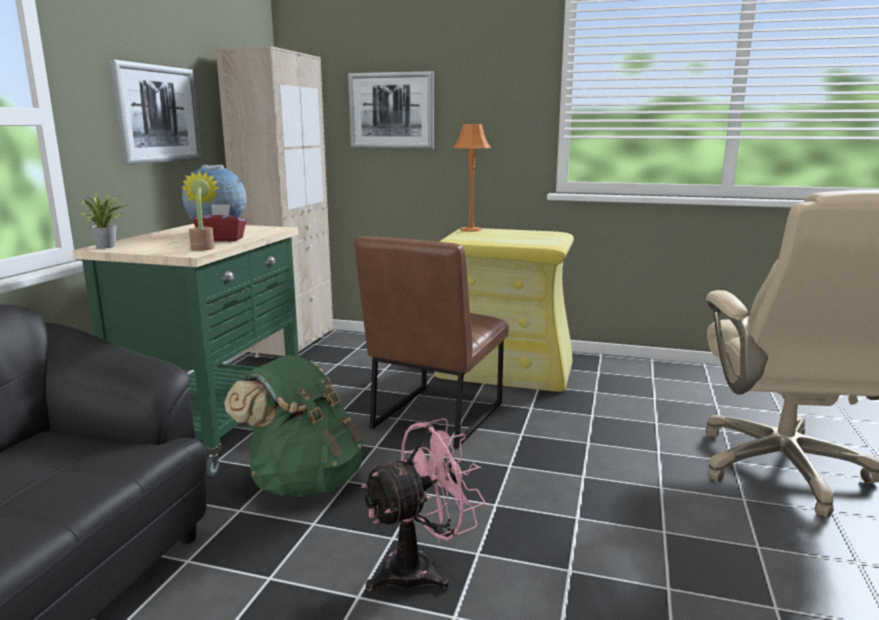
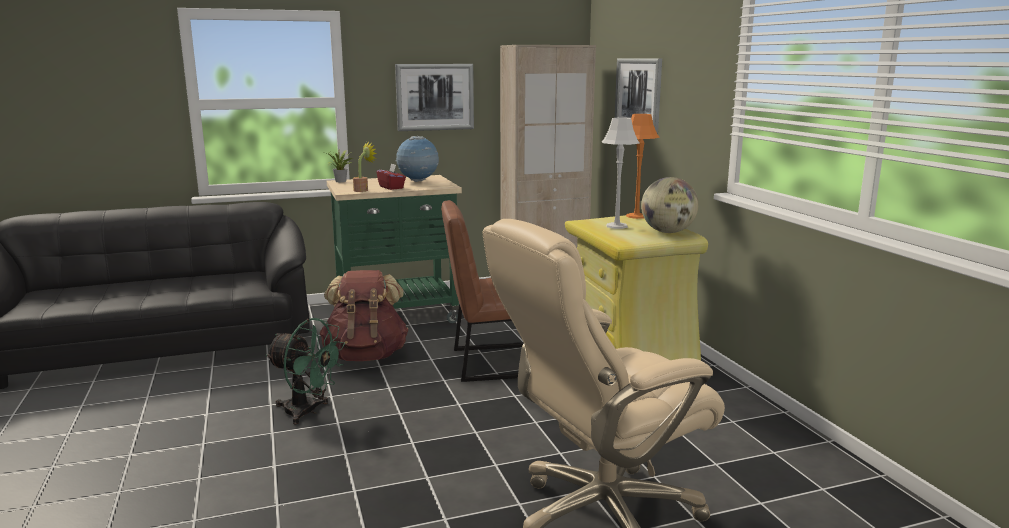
camera: 55 degrees right, 0 degrees up
green backpack [224,355,364,497] -> brown backpack [320,270,408,361]
pink fan [361,418,485,593] -> green fan [266,318,345,424]
none -> grey table lamp [602,118,640,229]
none -> globe [641,177,699,233]

